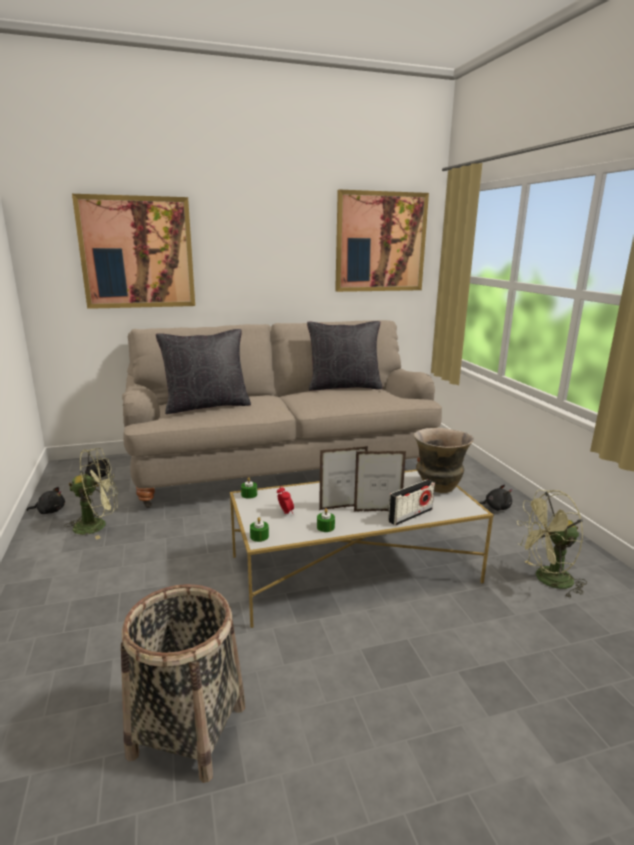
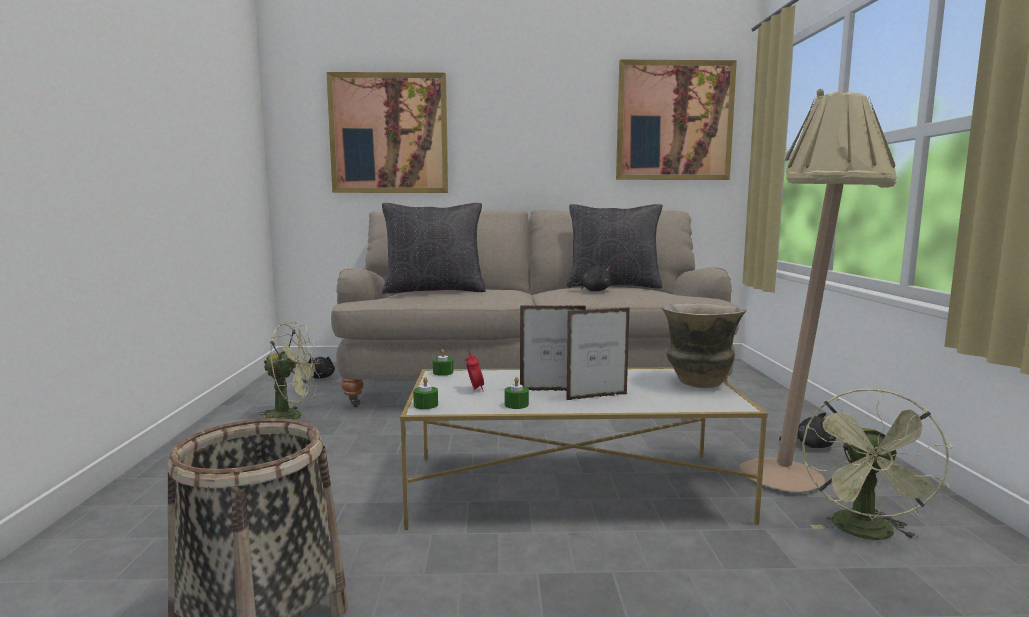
camera: 15 degrees right, 10 degrees down
black plush toy [27,487,65,514] -> black plush toy moved to [569,264,612,291]
picture frame [354,451,406,512] -> picture frame turned 150 degrees clockwise [566,307,630,400]
radio [388,480,435,526] -> none
green fan [517,490,587,599] -> green fan turned 75 degrees counterclockwise [802,388,953,540]
none -> beige floor lamp [739,89,897,493]

